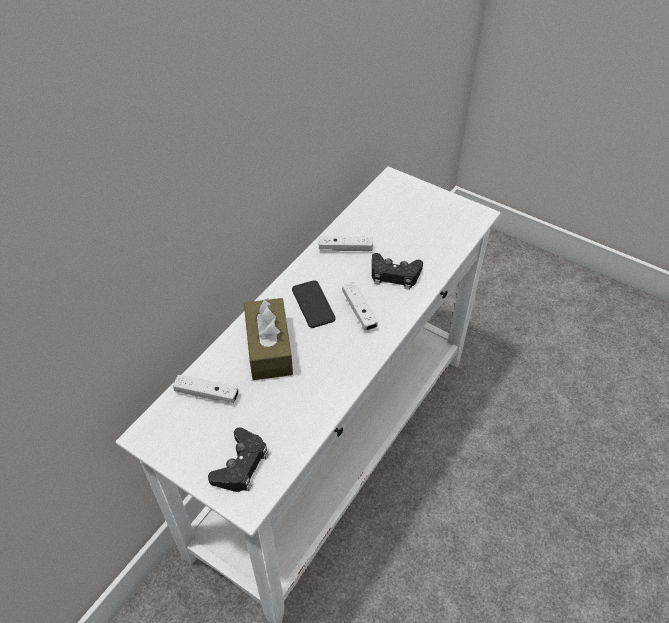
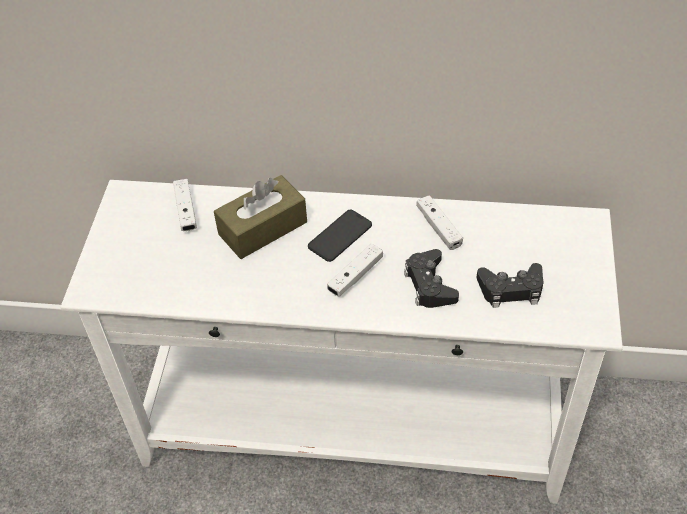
camera: 65 degrees right, 0 degrees up
black game controller [208,427,269,492] -> black game controller moved to [476,263,544,308]

